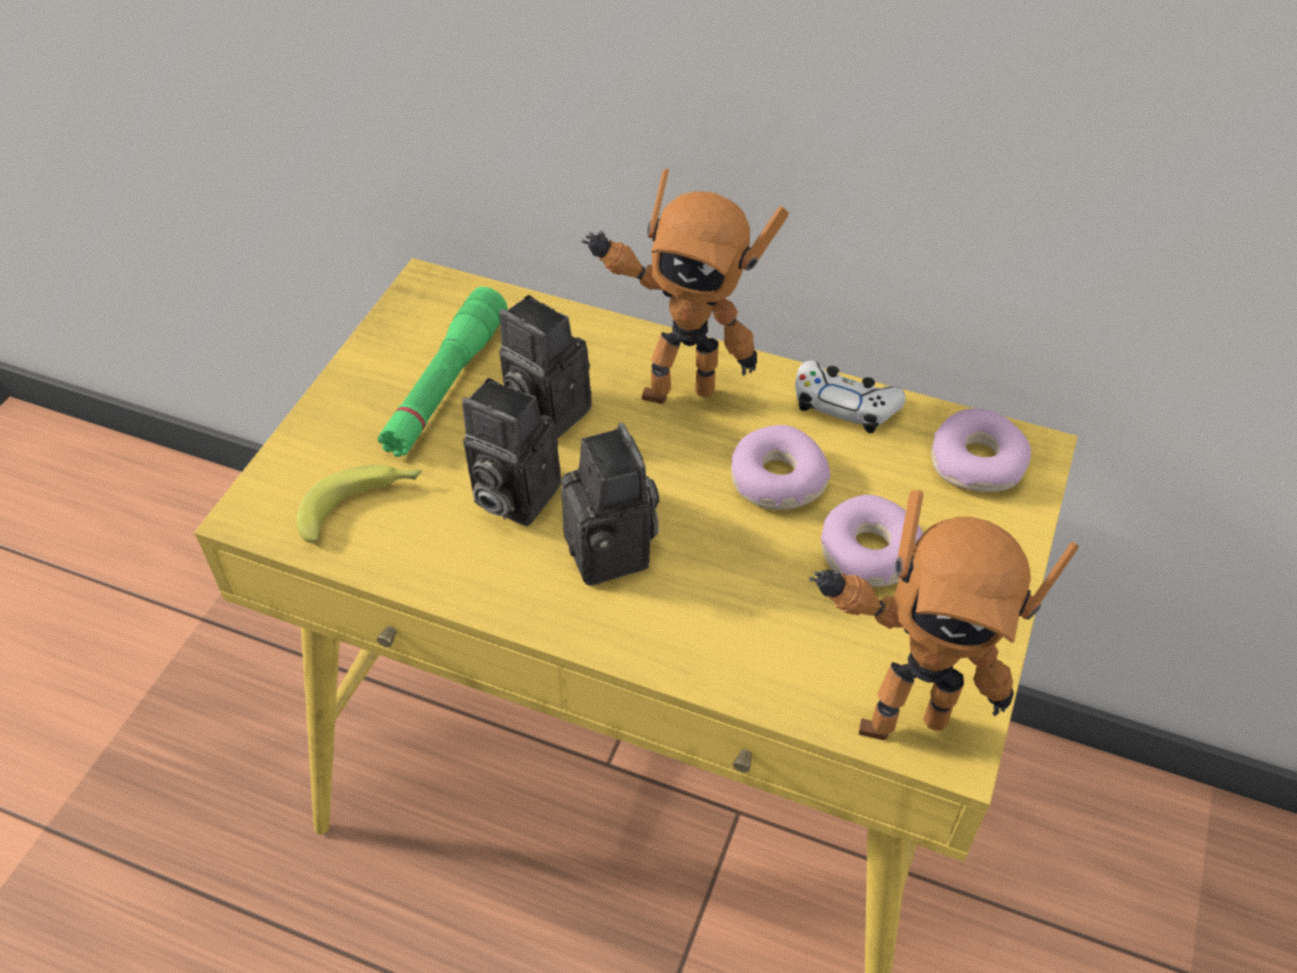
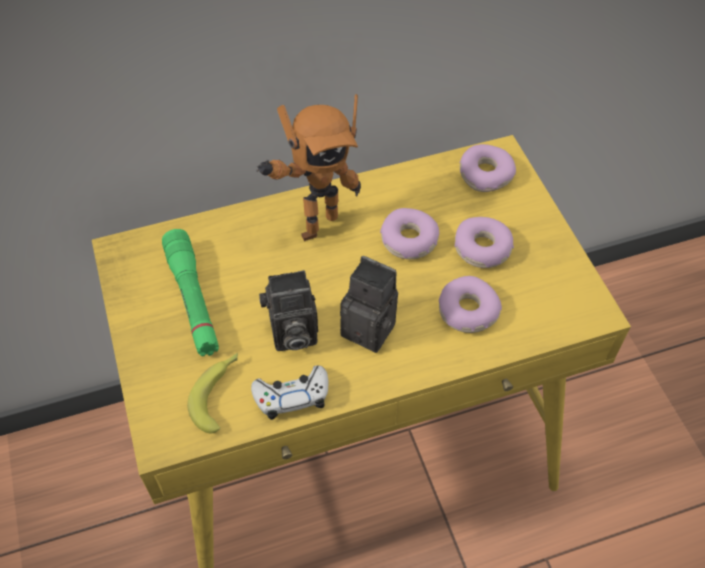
camera: 40 degrees left, 5 degrees up
camera [499,295,592,439] -> none
white game controller [795,361,906,433] -> white game controller moved to [251,365,328,420]
toy robot [809,490,1079,740] -> none
none -> donut [439,276,502,333]

